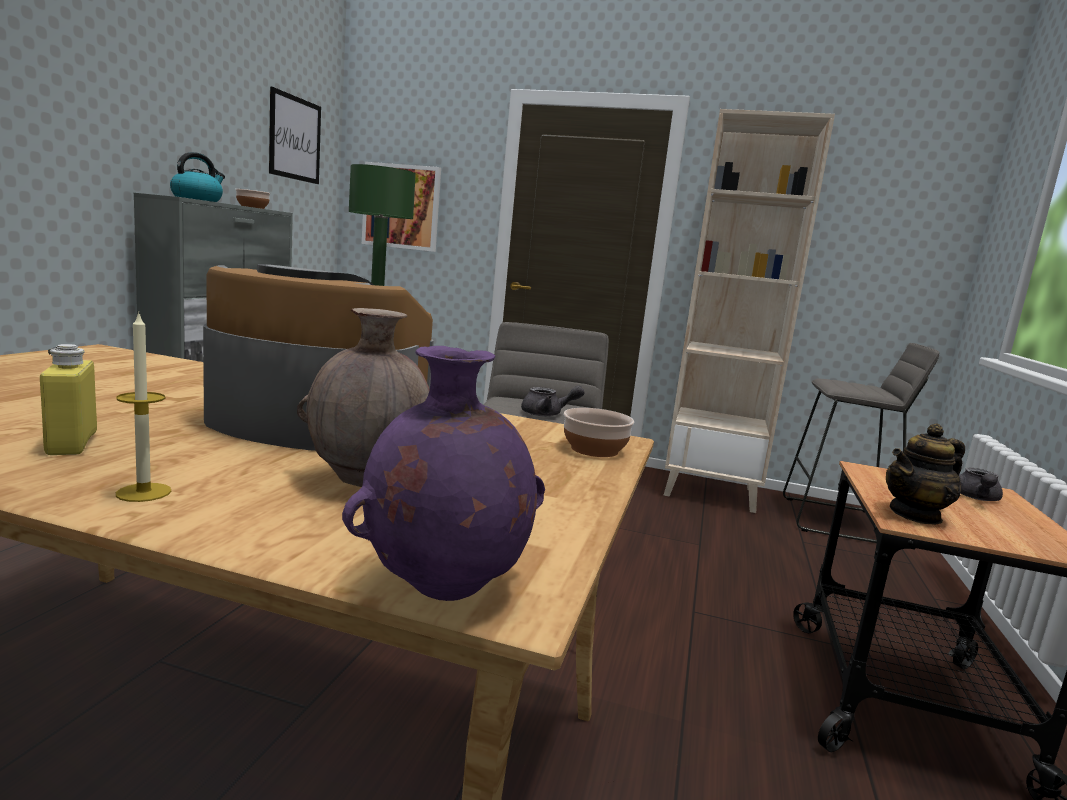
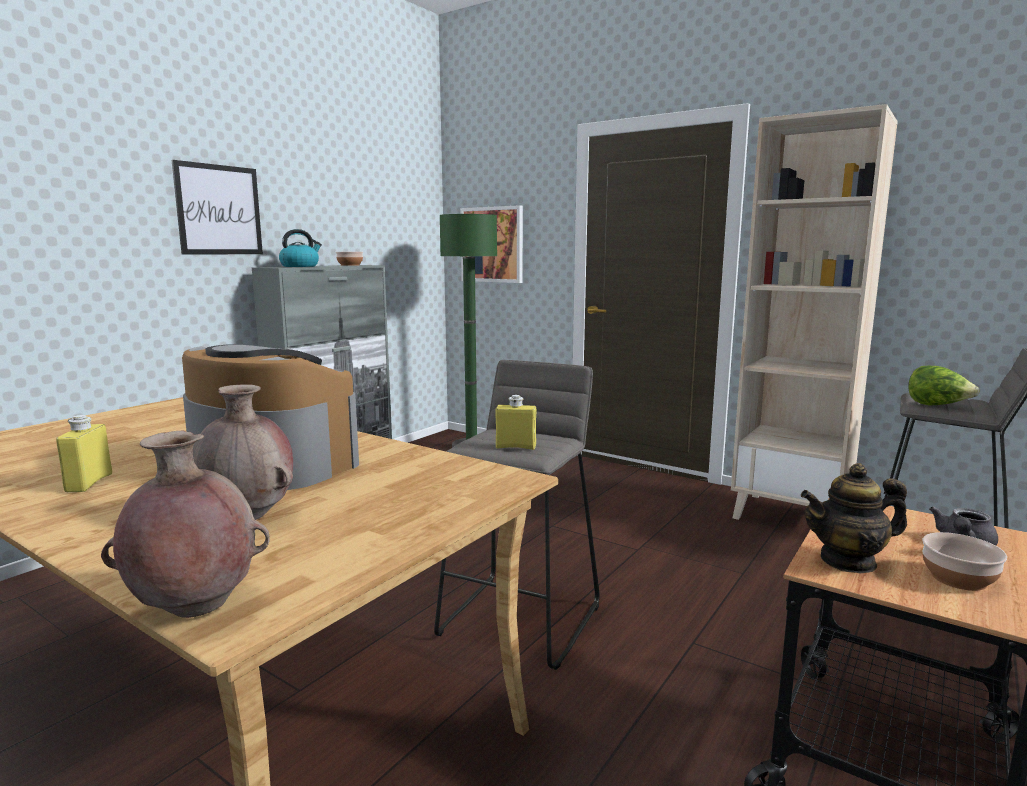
camera: 20 degrees right, 0 degrees up
candle [116,311,171,502] -> none
picture [269,87,321,184] -> picture moved to [172,160,263,255]
purple vase [342,346,545,601] -> brown vase [101,430,270,618]
grey teapot [521,386,584,416] -> yellow bottle [495,395,536,450]
bowl [564,408,634,457] -> bowl moved to [922,532,1007,591]
none -> lettuce [908,366,980,405]

